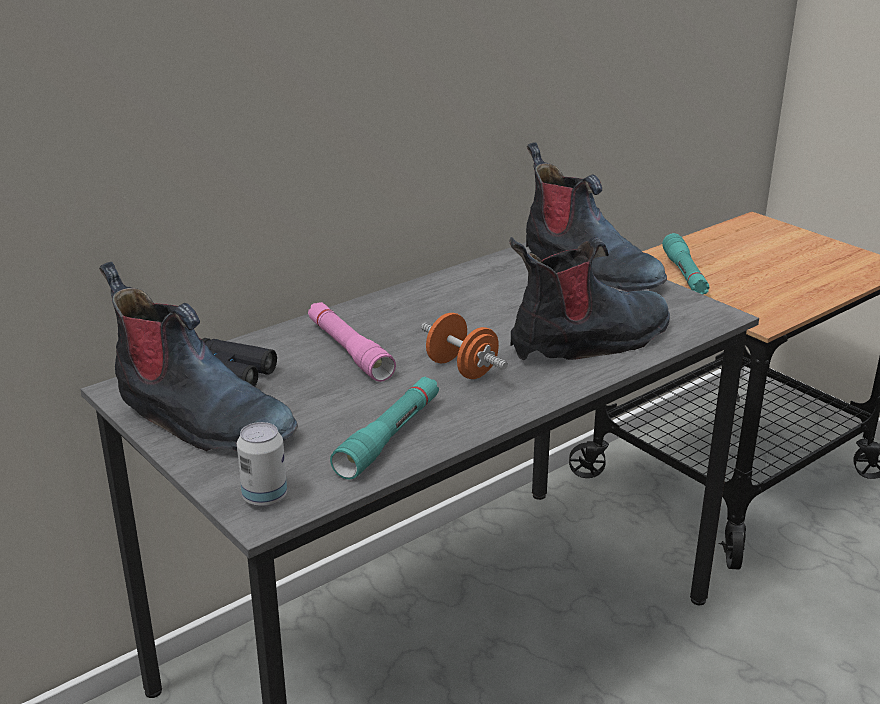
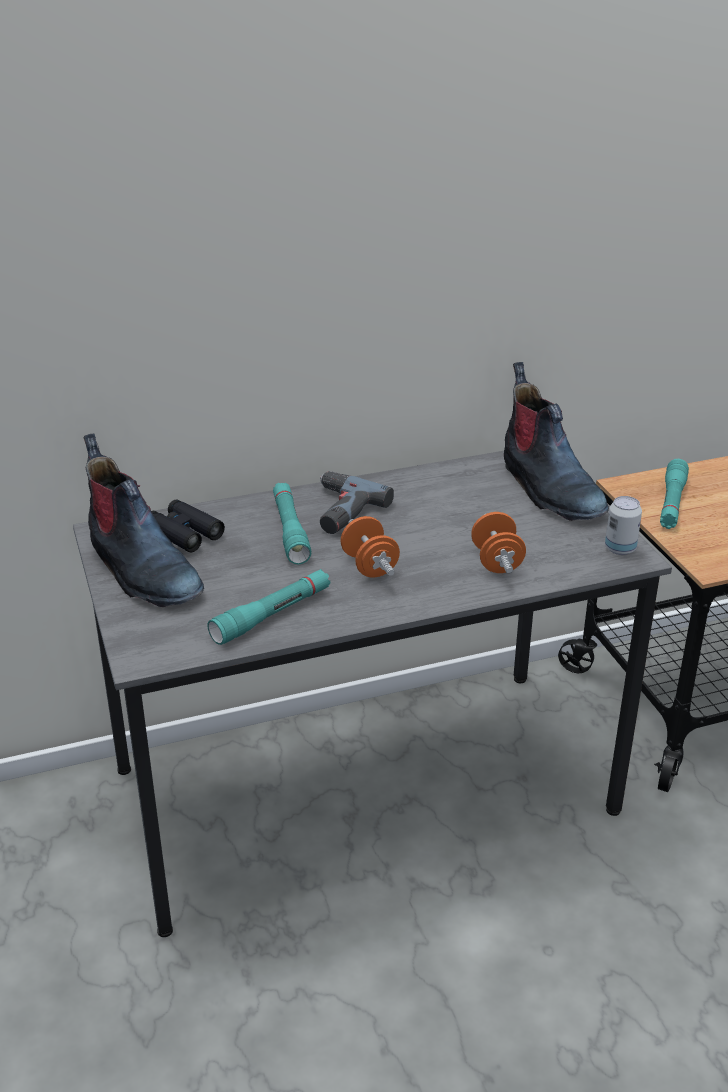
camera: 20 degrees right, 5 degrees up
can [237,422,287,507] -> can moved to [605,496,642,555]
pink flashlight [308,302,396,382] -> turquoise flashlight [273,483,311,564]
boot [510,237,670,360] -> orange dumbbell [471,512,526,573]
none -> power drill [320,471,394,534]

